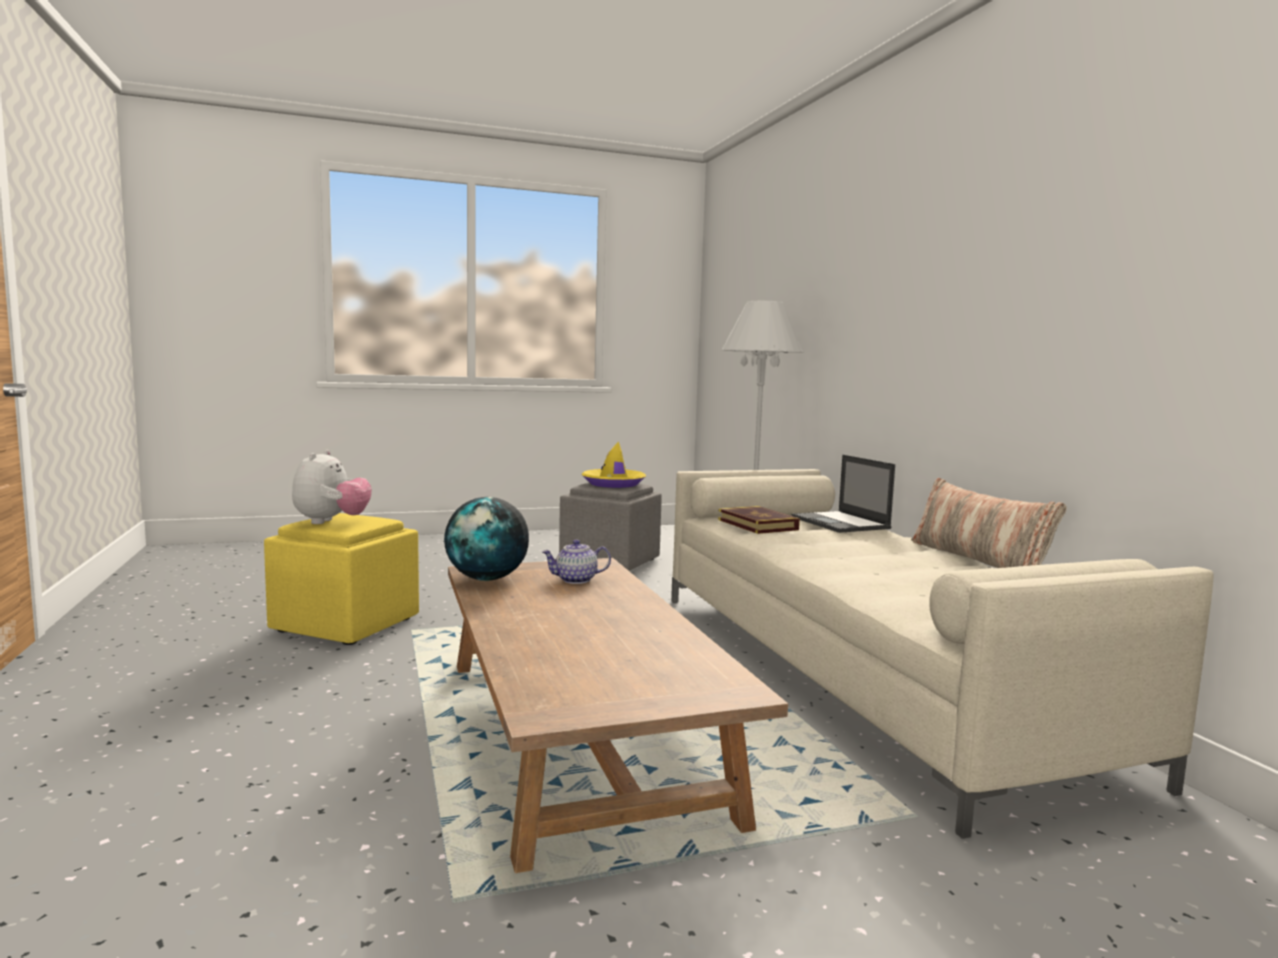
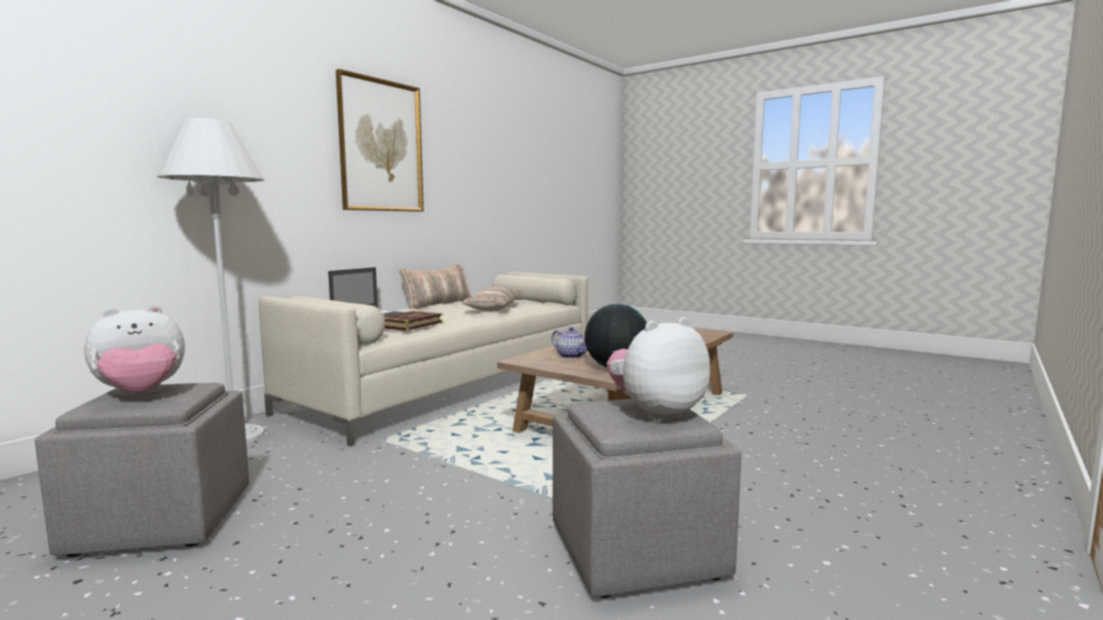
camera: 125 degrees left, 0 degrees up
yellow ottoman [264,513,419,645] -> grey ottoman [553,399,741,598]
yellow hat [581,441,646,488] -> plush toy [84,305,185,396]
none -> picture [336,69,424,212]
none -> pillow [462,287,523,311]

